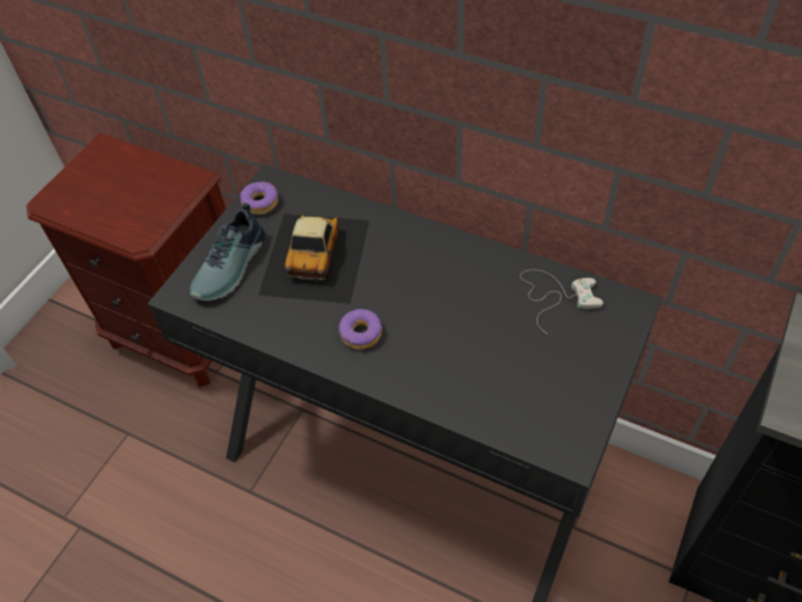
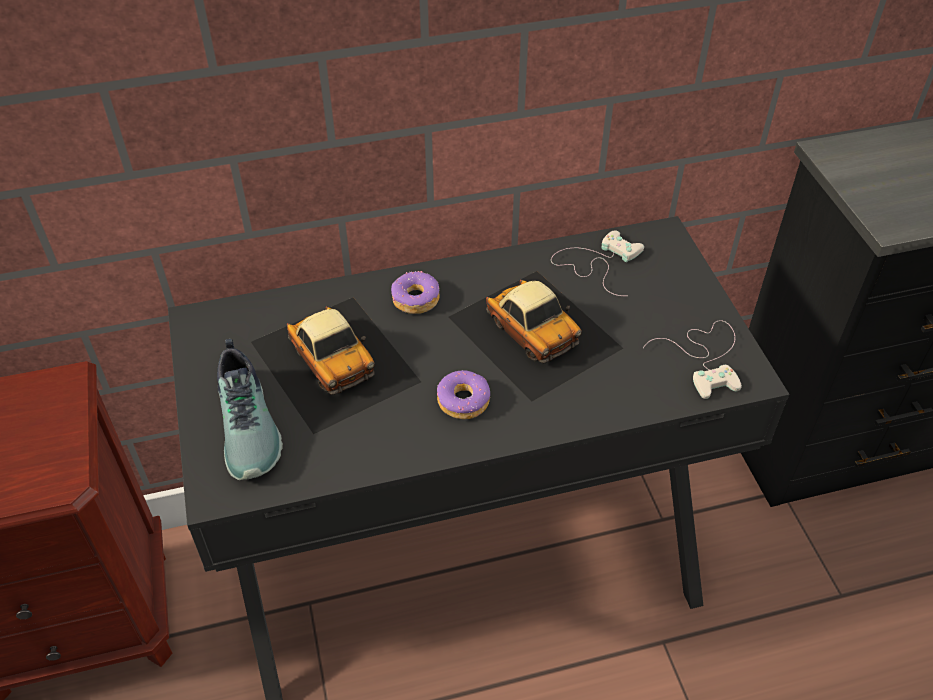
camera: 45 degrees left, 5 degrees down
donut [240,182,278,215] -> donut moved to [391,271,440,314]
none -> toy car [449,271,623,402]
none -> white game controller [643,320,742,399]

